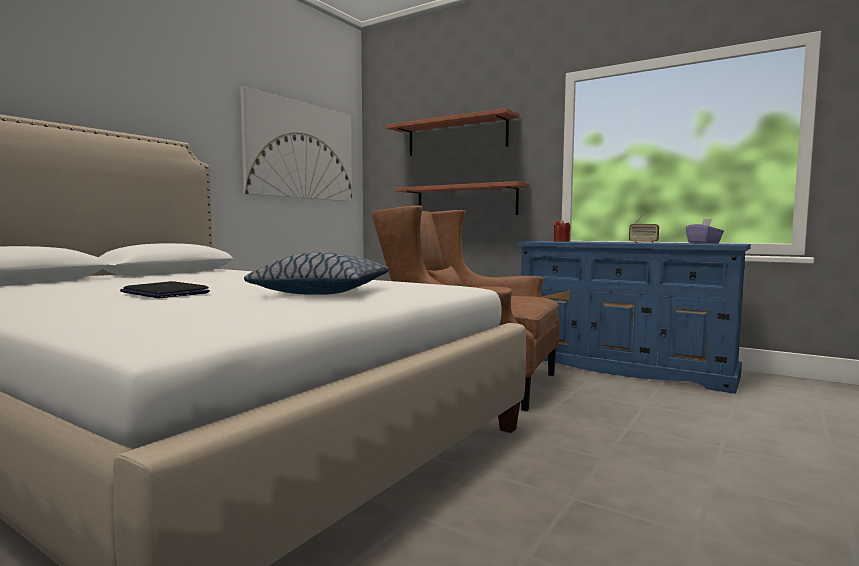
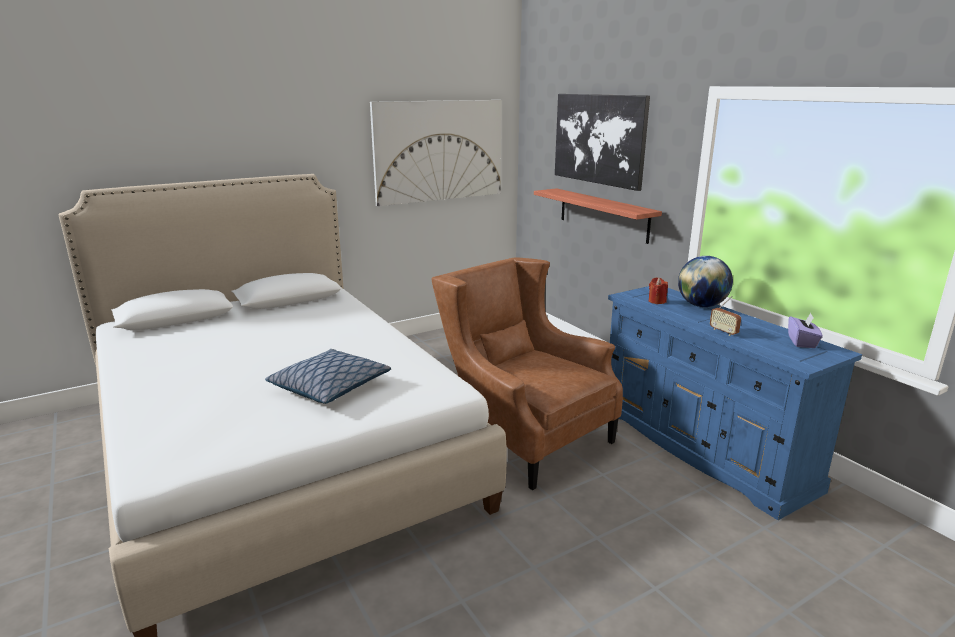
camera: 25 degrees right, 15 degrees up
laptop [120,281,210,298] -> none
shelf [386,108,520,156] -> picture [555,94,650,191]
none -> globe [678,256,733,307]

